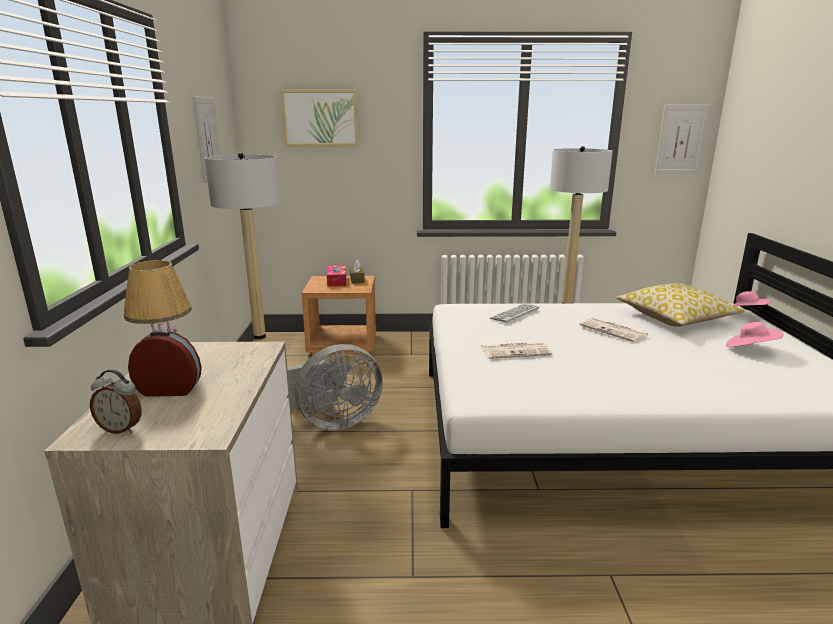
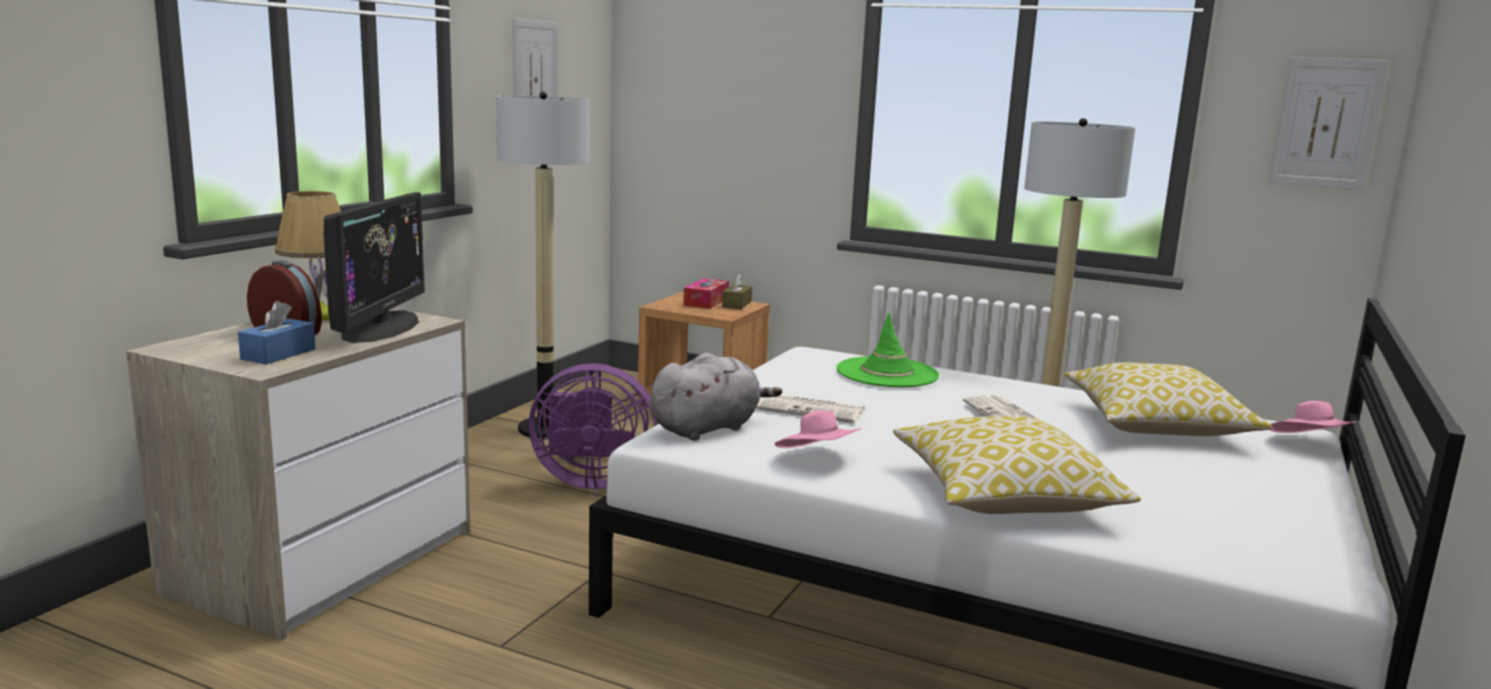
camera: 25 degrees right, 5 degrees down
alarm clock [90,369,142,434] -> none
picture [280,89,359,146] -> none
grey fan [287,344,383,430] -> purple fan [529,363,659,489]
keyboard [490,304,539,323] -> green hat [836,313,939,387]
pink hat [726,322,784,347] -> pink hat moved to [775,410,861,448]
none -> blue tissue box [238,301,316,364]
none -> monitor [324,192,425,343]
none -> grey plush toy [650,353,782,441]
none -> pillow [893,416,1141,514]

